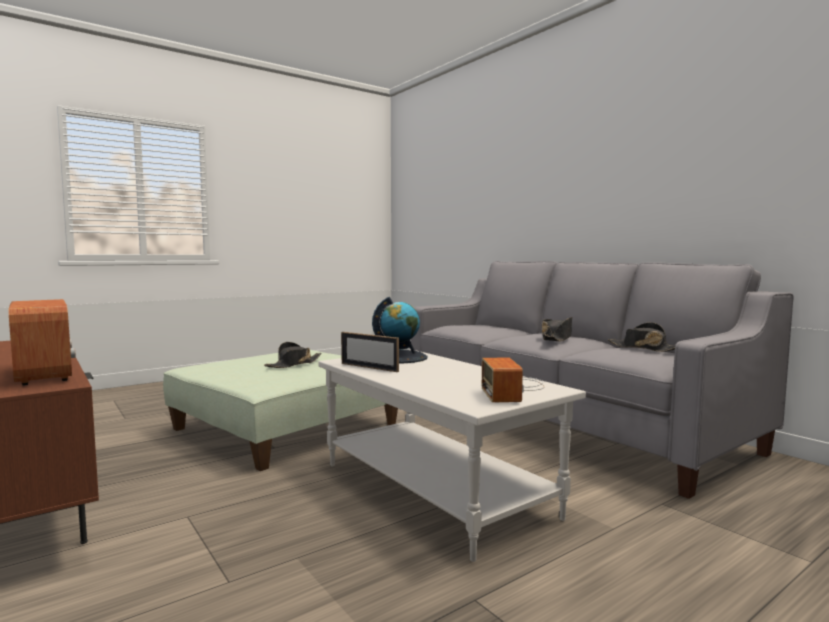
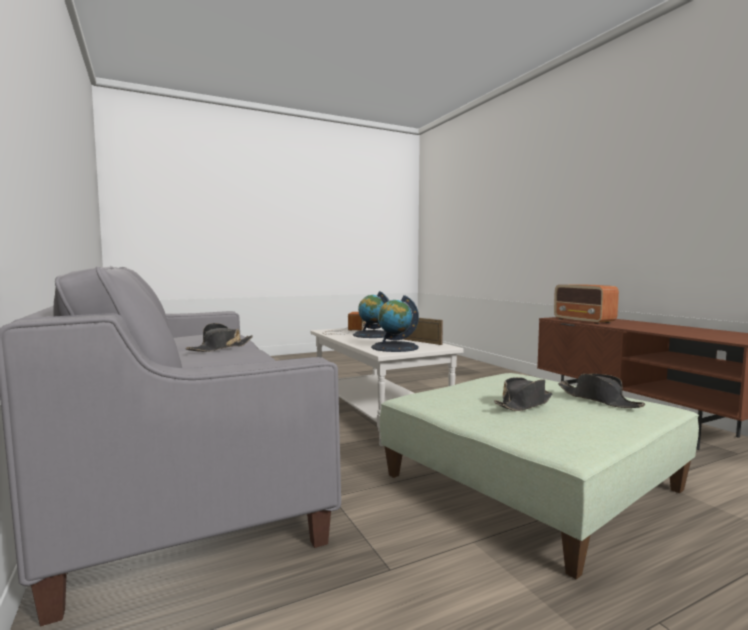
camera: 170 degrees left, 0 degrees up
black hat [608,322,675,352] -> black hat moved to [558,374,645,408]
none -> globe [353,291,389,338]

